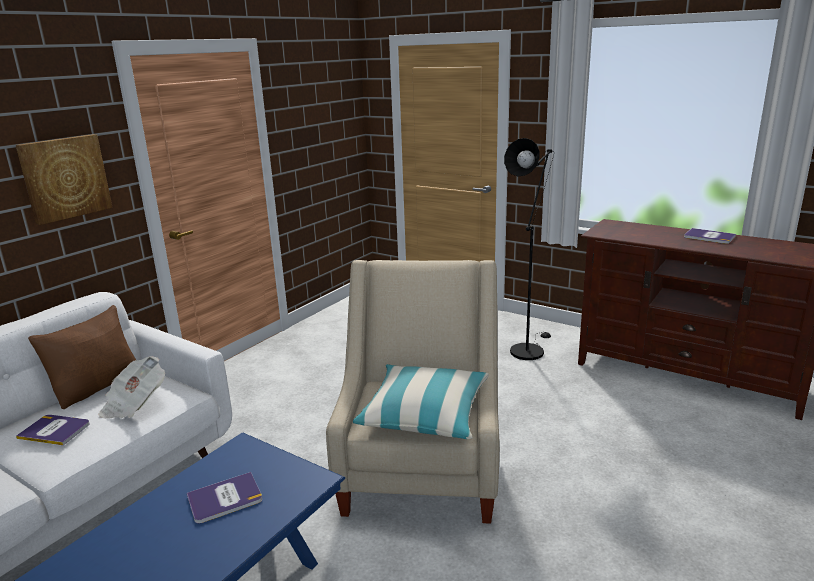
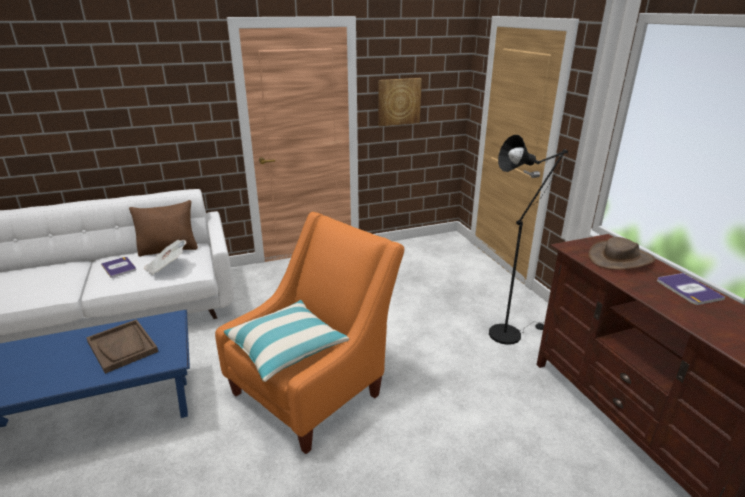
camera: 35 degrees right, 5 degrees up
picture [16,134,113,225] -> picture moved to [378,78,422,126]
book [187,472,262,524] -> brown tray [86,319,158,374]
beige armchair [326,260,500,524] -> orange armchair [215,212,405,454]
none -> brown hat [588,237,655,270]

